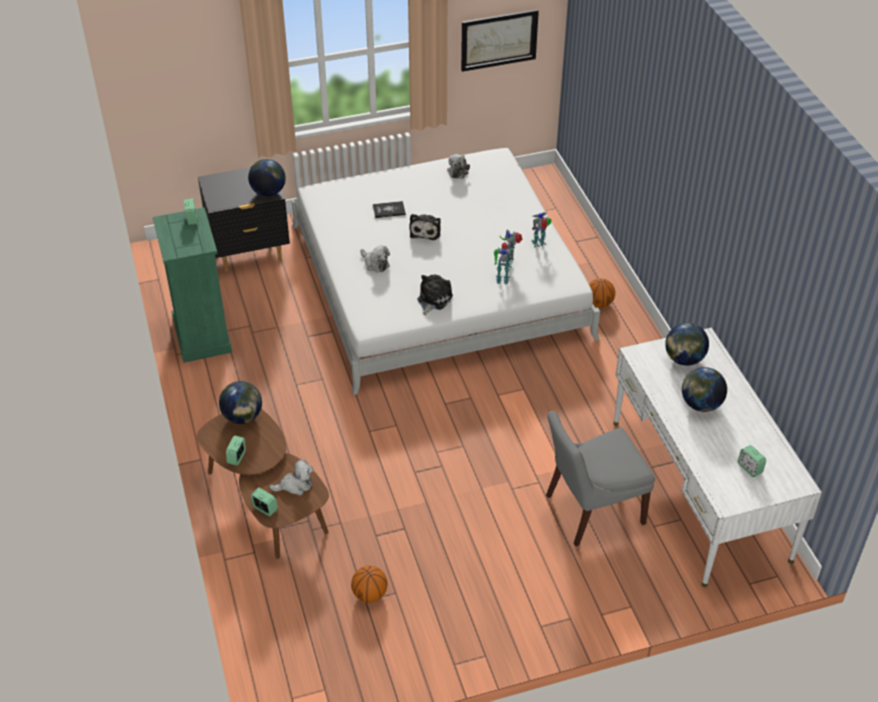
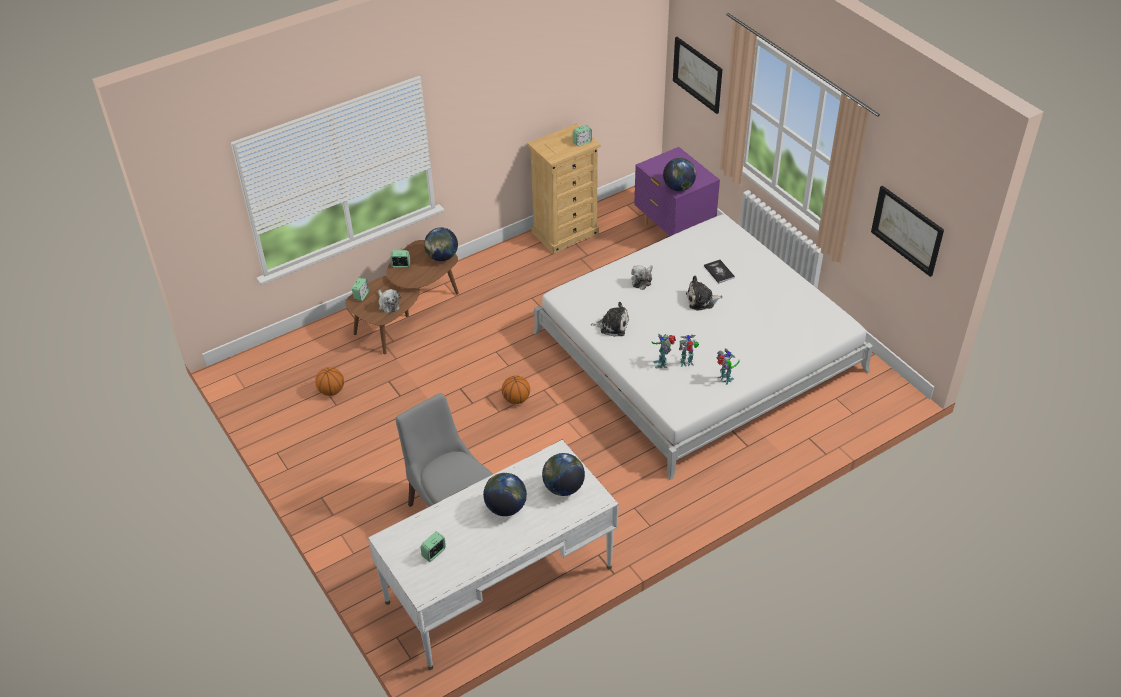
camera: 75 degrees right, 0 degrees up
green dresser [153,208,232,363] -> beige dresser [527,124,601,254]
black nightstand [198,167,290,272] -> purple nightstand [634,147,720,236]
plush toy [447,154,470,179] -> none
basketball [589,278,615,308] -> basketball moved to [502,375,530,404]
none -> picture [673,37,722,114]

